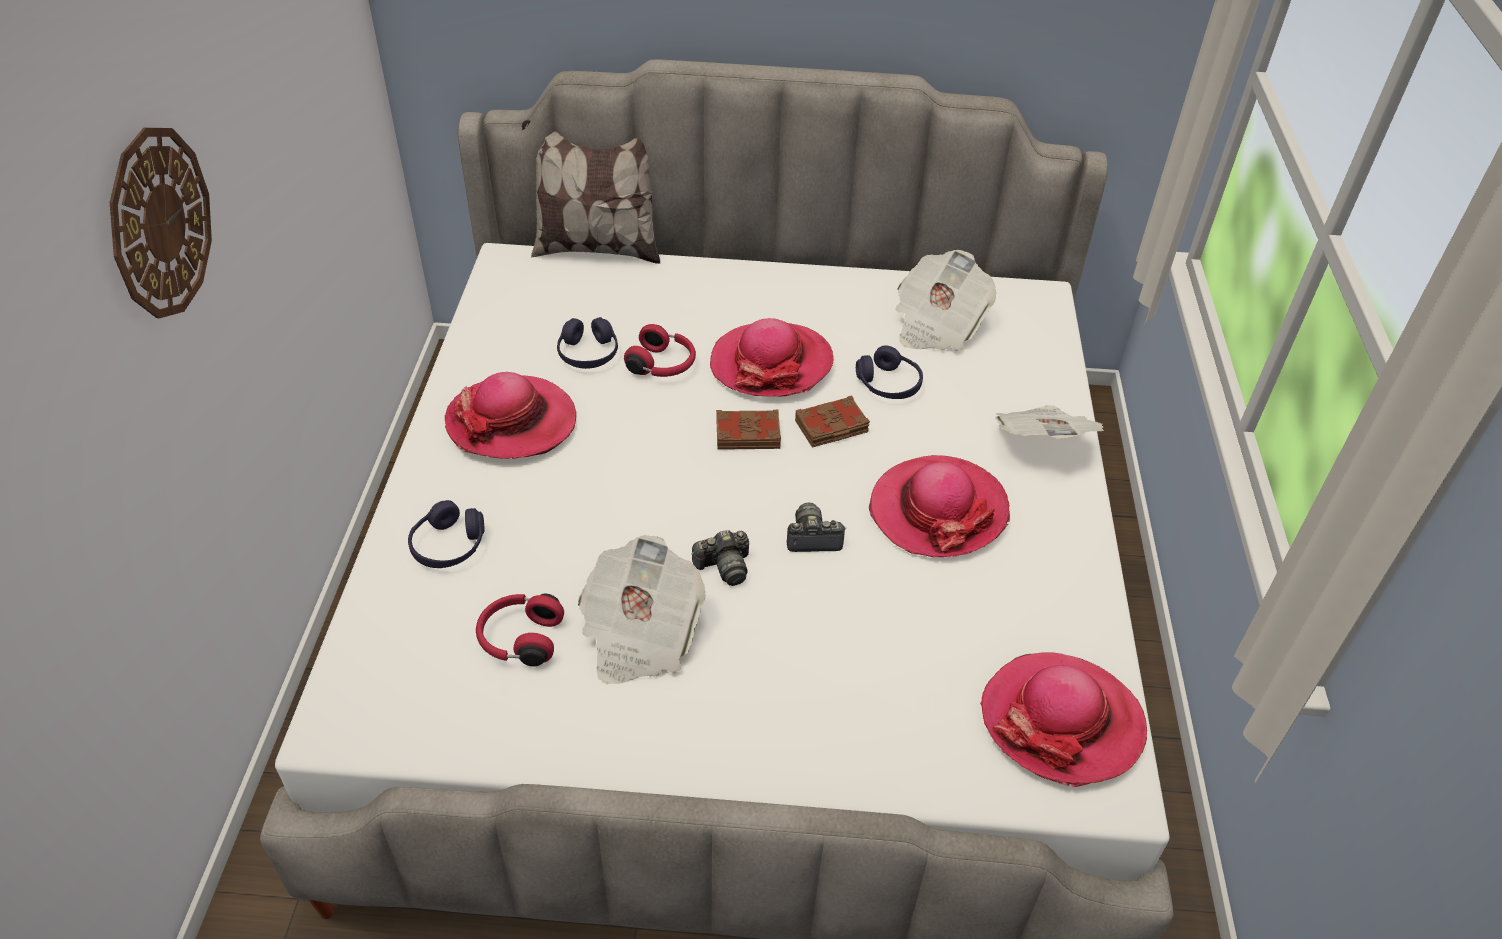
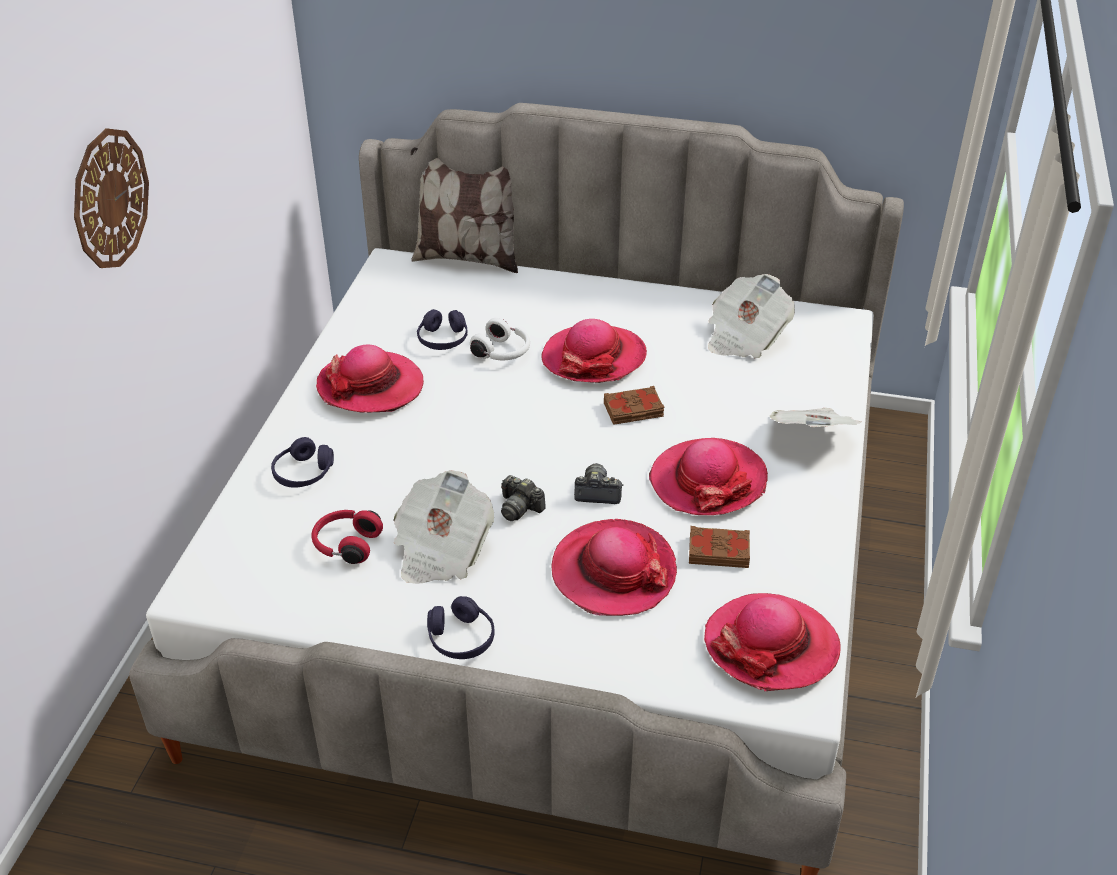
camera: 10 degrees right, 5 degrees down
red headphones [624,324,696,377] -> white headphones [470,318,530,360]
camera [691,530,749,586] -> camera turned 45 degrees clockwise [501,475,546,521]
brown book [716,410,781,450] -> brown book moved to [689,526,750,568]
purple headphones [856,345,923,399] -> purple headphones moved to [427,596,495,659]
none -> hat [551,519,677,616]

